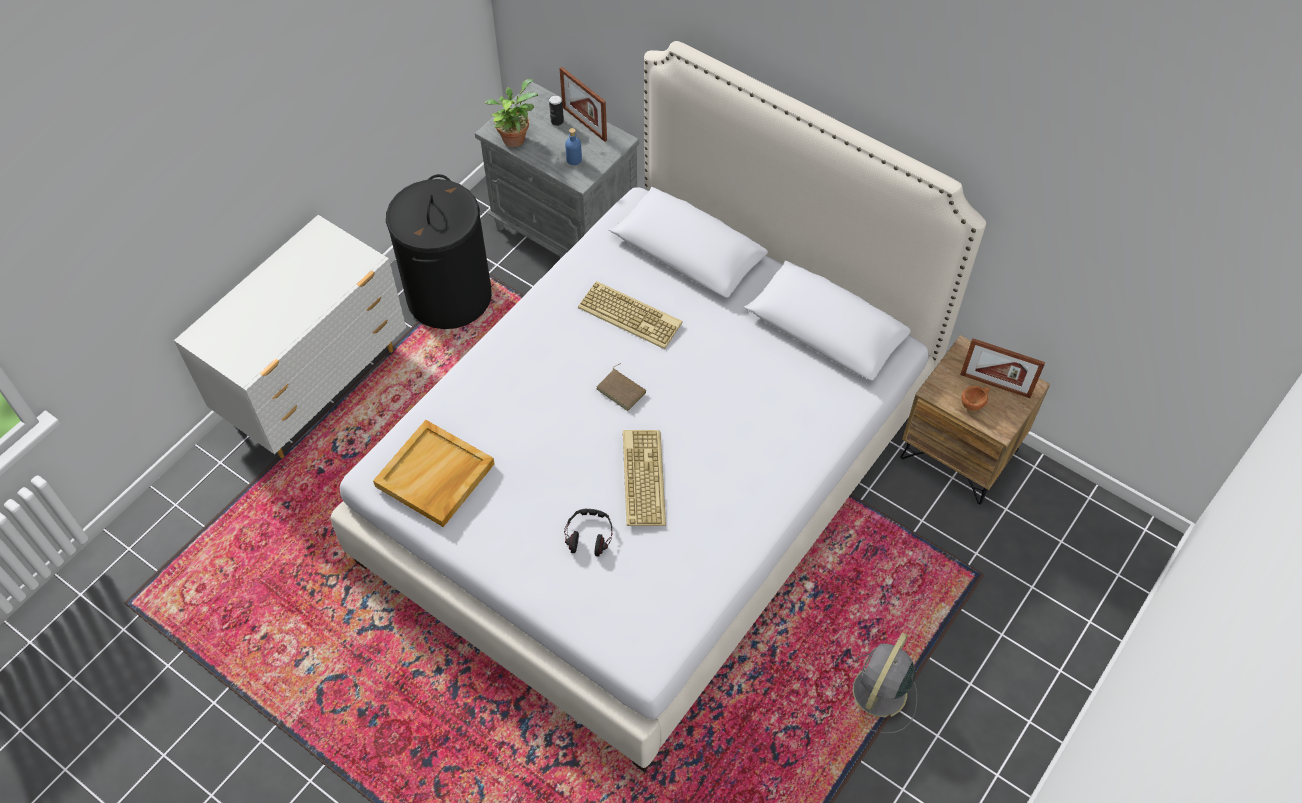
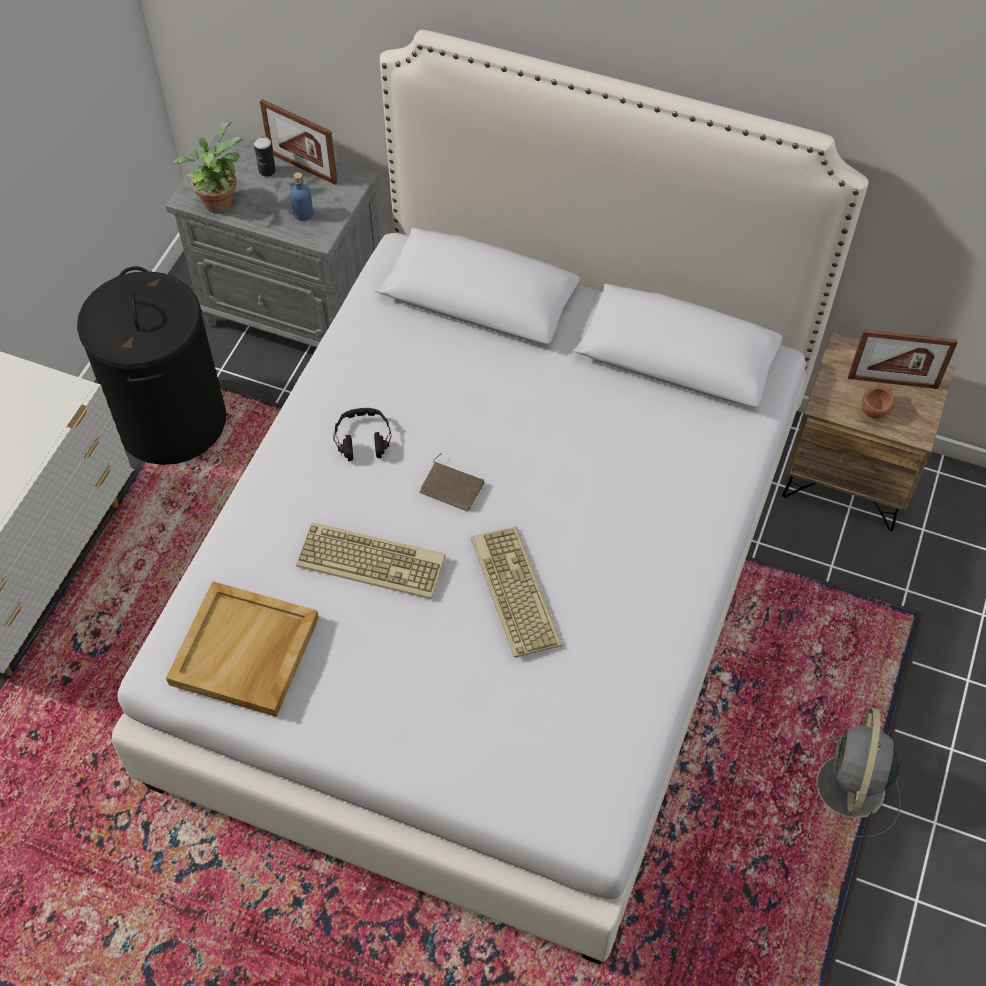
camera: 15 degrees left, 0 degrees up
headphones [564,509,613,557] -> headphones moved to [333,408,391,461]
keyboard [578,281,682,349] -> keyboard moved to [296,522,445,599]

